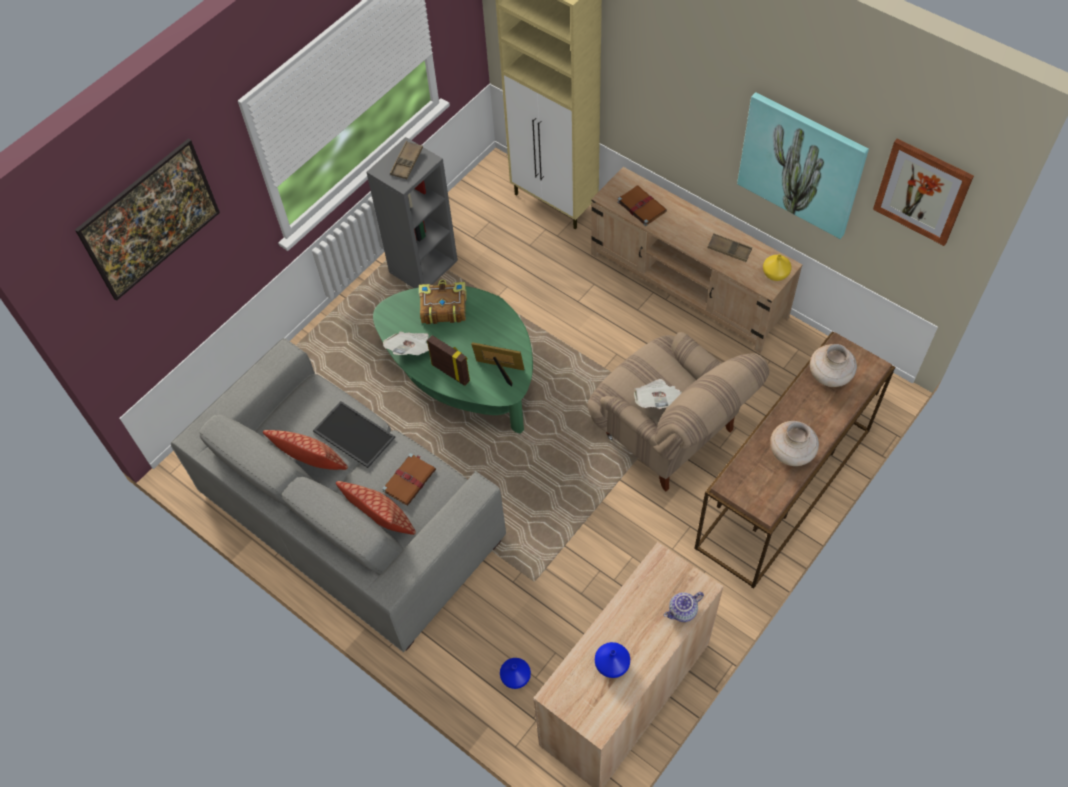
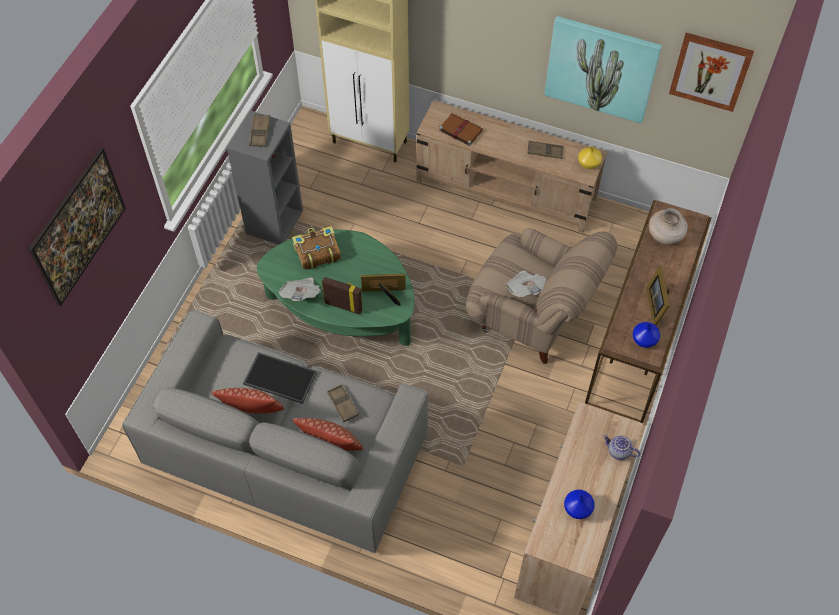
camera: 20 degrees left, 0 degrees up
brown book [382,453,436,506] -> brown tray [327,384,359,422]
blue vase [500,658,531,689] -> blue vase moved to [633,322,660,348]
teapot [664,592,704,622] -> teapot turned 75 degrees clockwise [603,435,640,460]
beige vase [770,421,819,466] -> picture frame [646,266,670,326]

